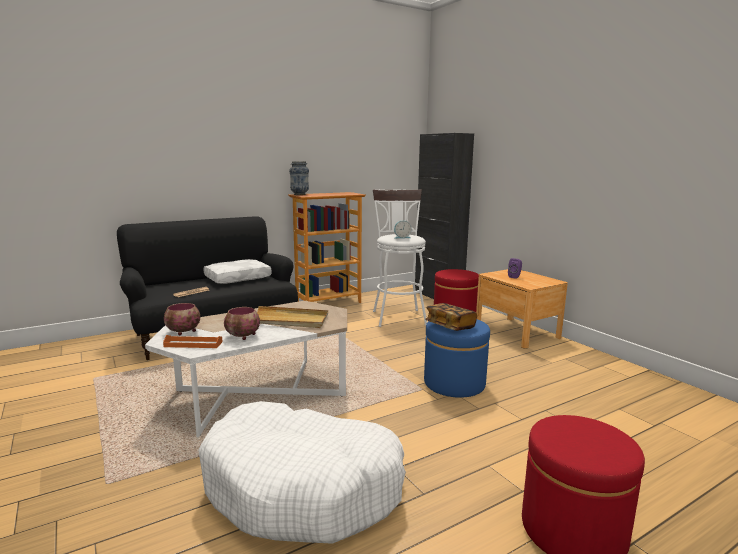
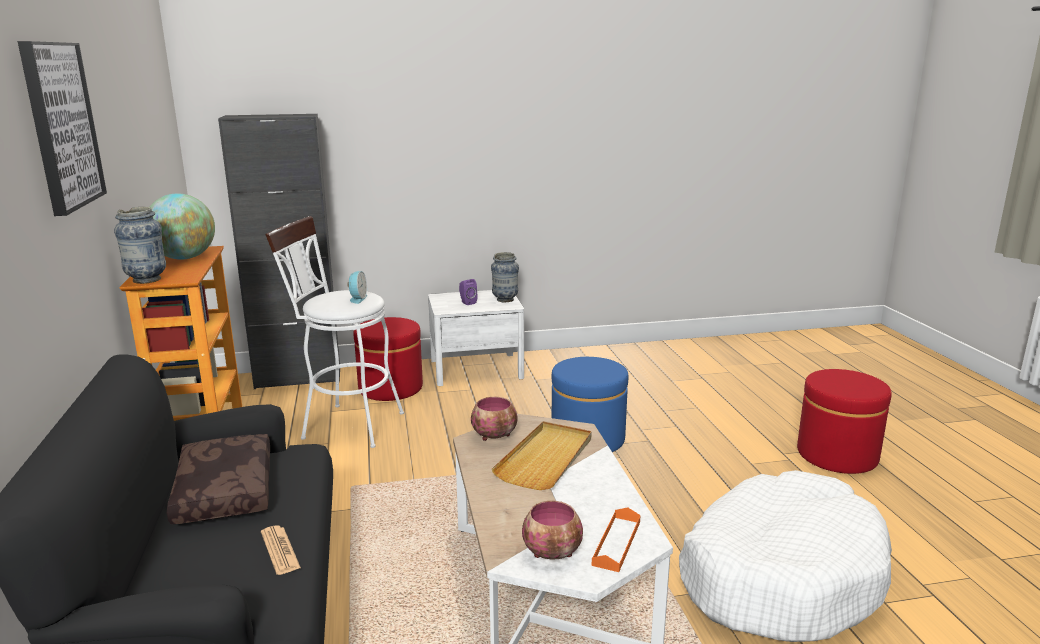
camera: 70 degrees left, 5 degrees up
white pillow [203,259,272,284] -> brown pillow [167,434,270,524]
bowl [224,307,260,340] -> bowl moved to [471,397,517,441]
book [425,303,477,331] -> none
brown nightstand [476,269,568,349] -> white nightstand [428,290,524,386]
none -> picture [18,41,107,216]
none -> globe [150,193,215,260]
none -> vase [491,252,519,302]

